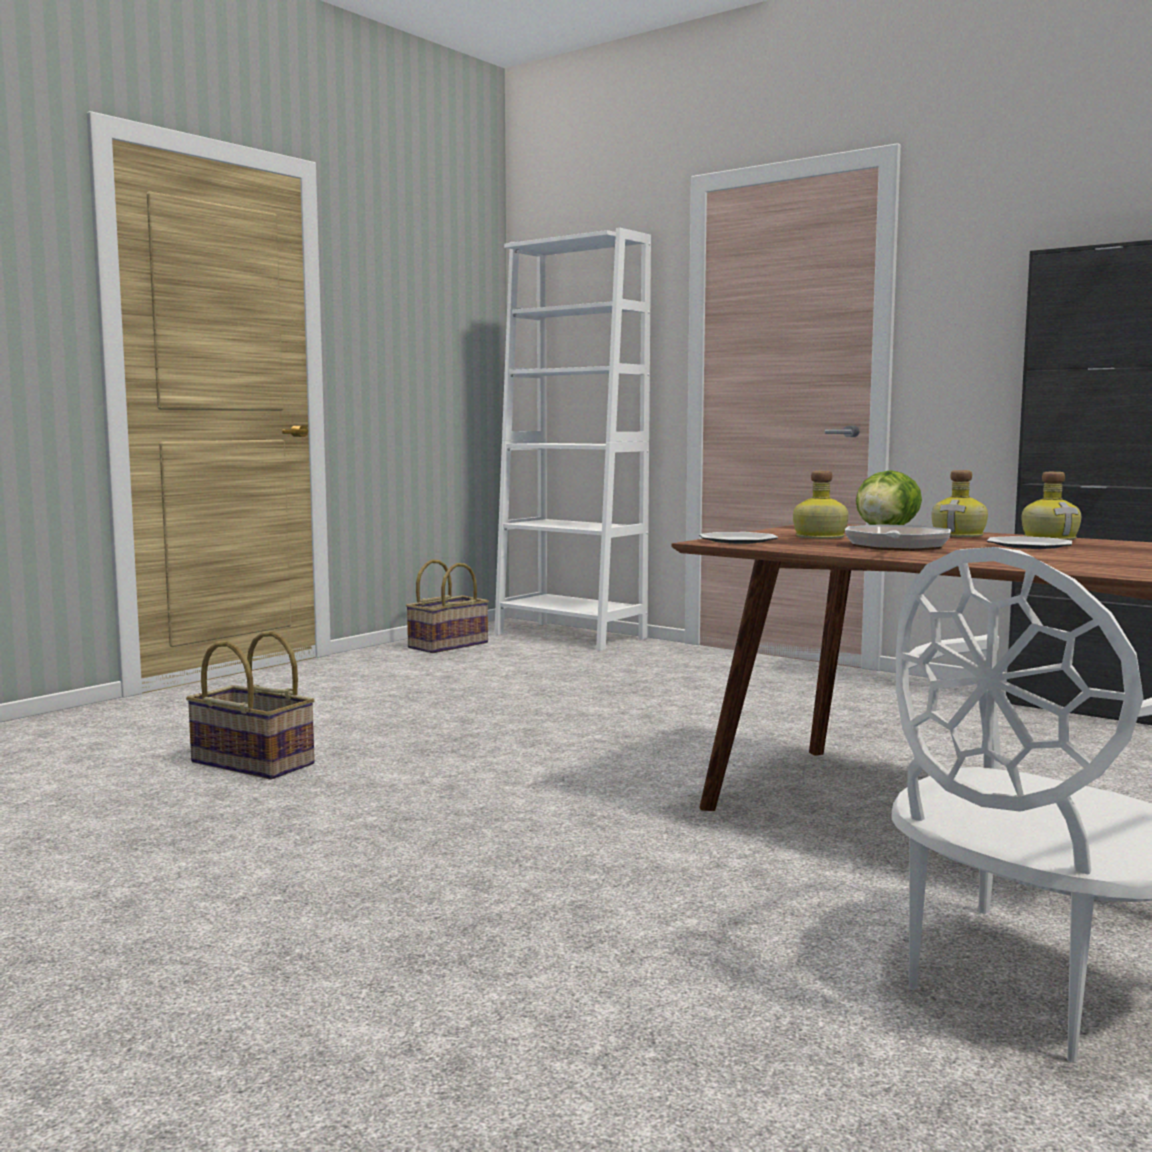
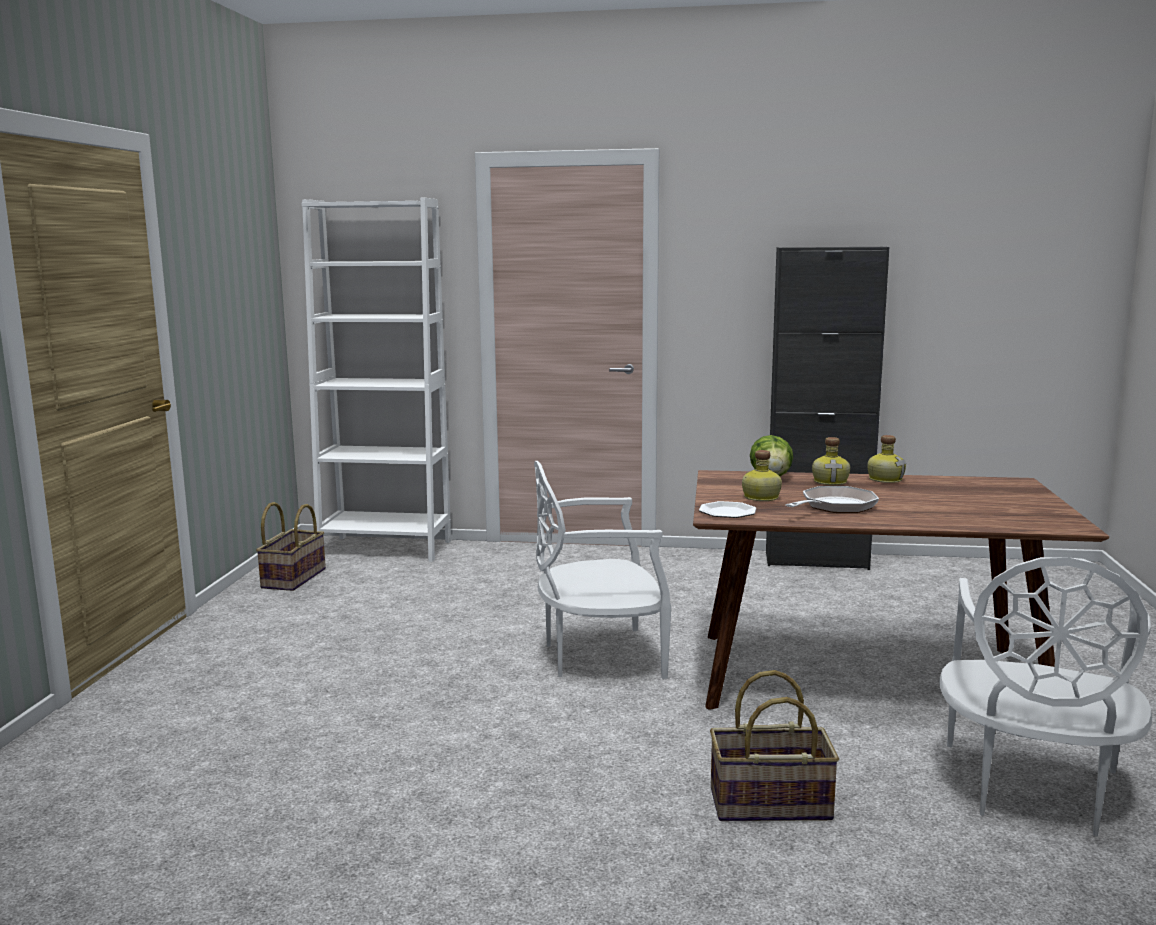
camera: 30 degrees left, 5 degrees up
basket [186,631,315,780] -> basket moved to [710,670,839,821]
frying pan [845,524,951,551] -> frying pan turned 60 degrees clockwise [785,486,879,513]
plate [987,536,1072,549] -> none
none -> white chair [534,461,671,679]

